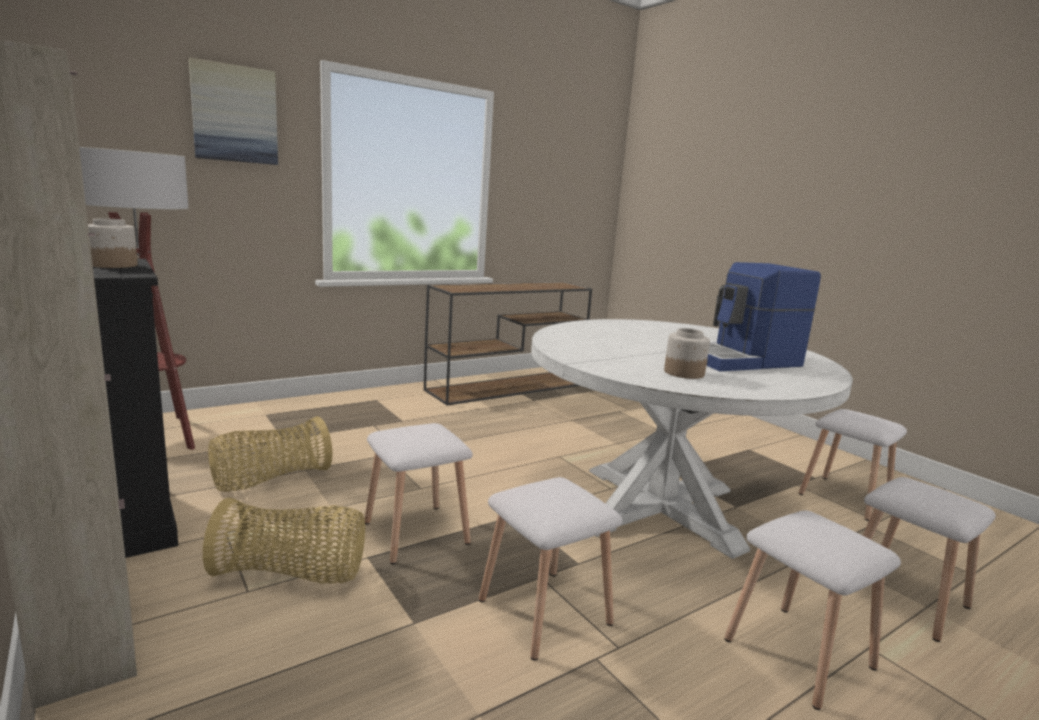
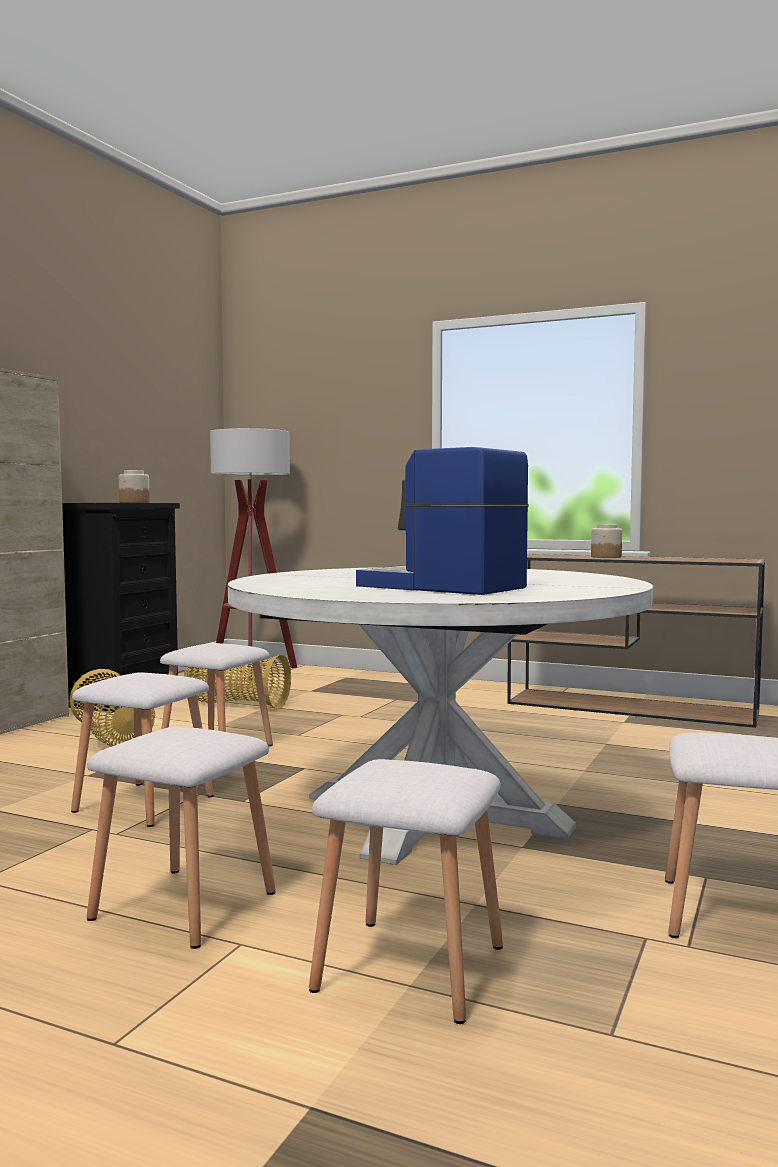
camera: 60 degrees right, 10 degrees down
picture [189,57,278,165] -> none
jar [664,328,710,379] -> jar moved to [591,524,622,558]

